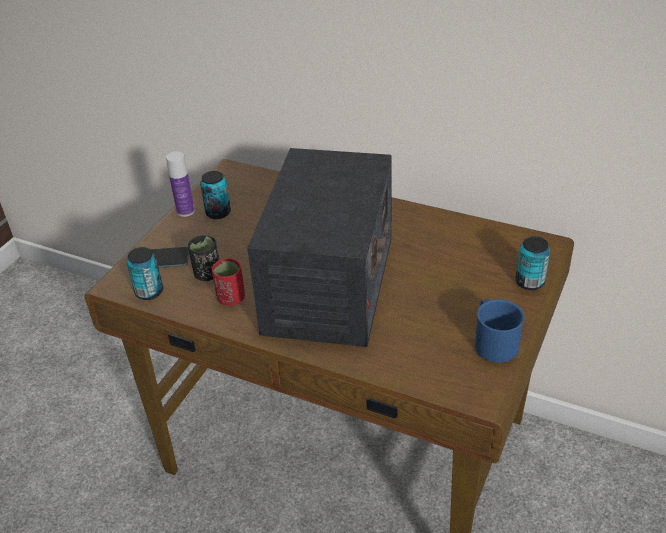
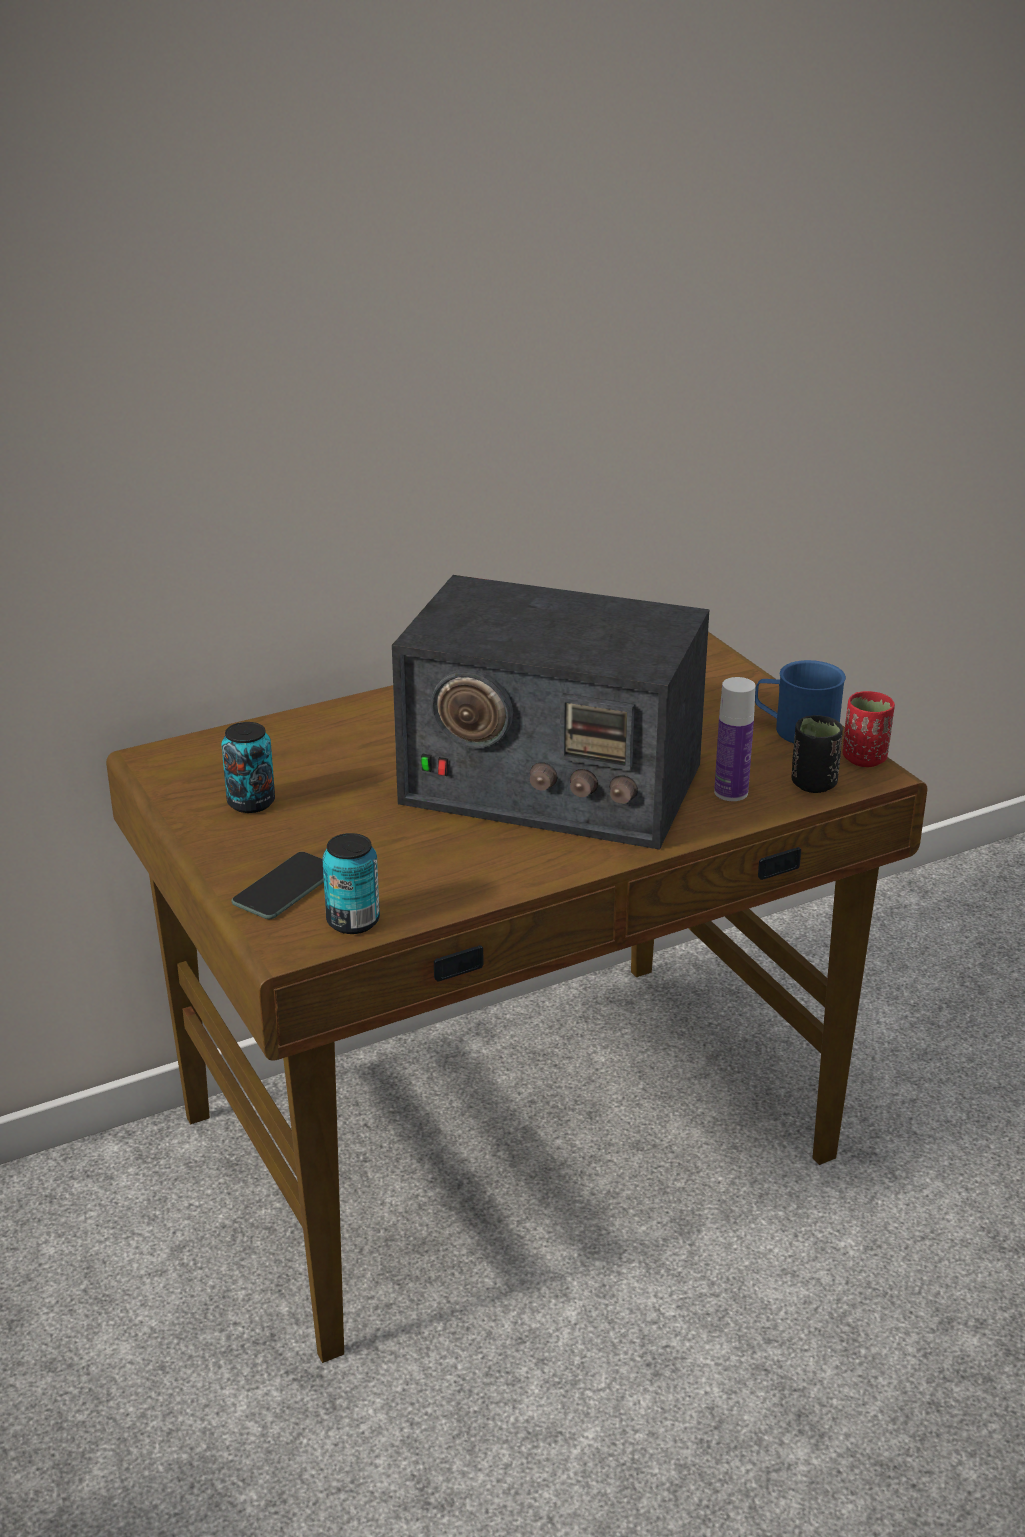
camera: 55 degrees left, 10 degrees down
bottle [166,151,195,217] -> bottle moved to [714,677,756,801]
black cup [188,235,219,281] -> black cup moved to [792,715,843,793]
red cup [212,258,245,306] -> red cup moved to [842,691,895,767]
radio [247,148,392,347] -> radio turned 150 degrees clockwise [392,575,709,850]
can [516,236,550,290] -> none

